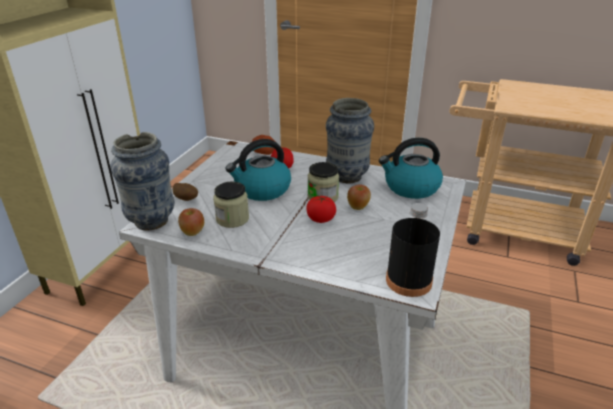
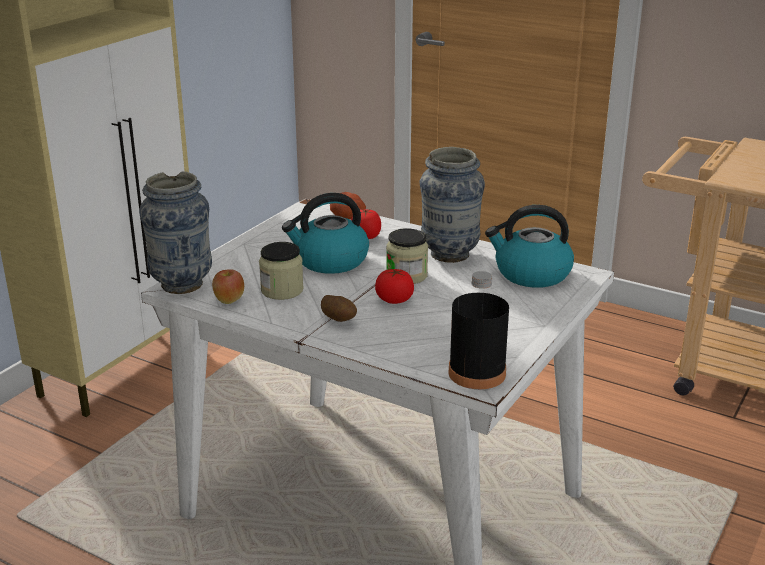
camera: 10 degrees right, 5 degrees down
potato [173,183,198,201] -> potato moved to [321,295,357,322]
apple [347,185,371,210] -> none

